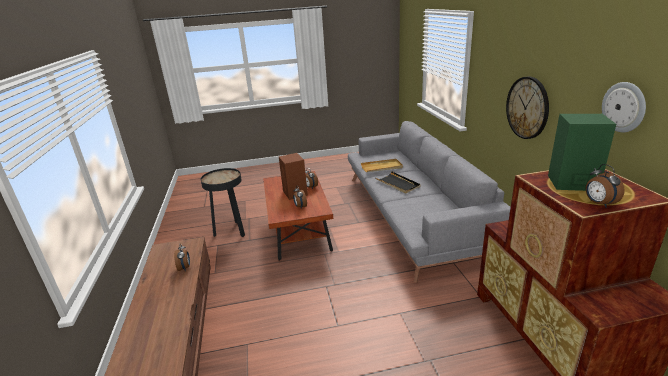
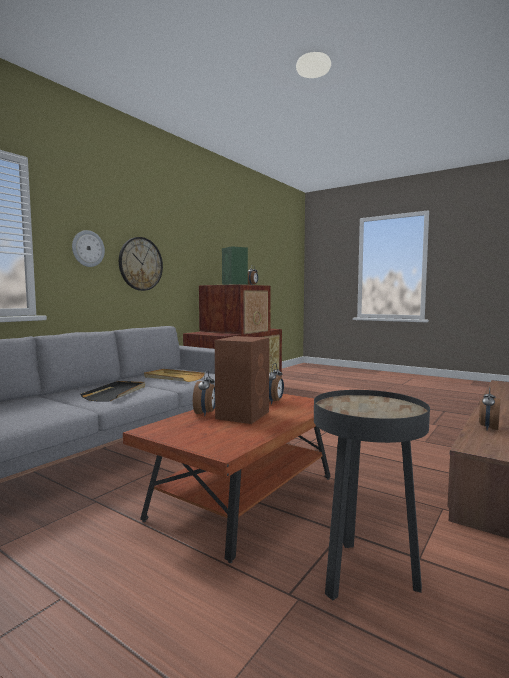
camera: 135 degrees left, 20 degrees down
beige tray [361,159,403,172] -> beige tray moved to [144,369,205,382]
wall clock [602,82,646,132] -> wall clock moved to [72,230,105,267]

